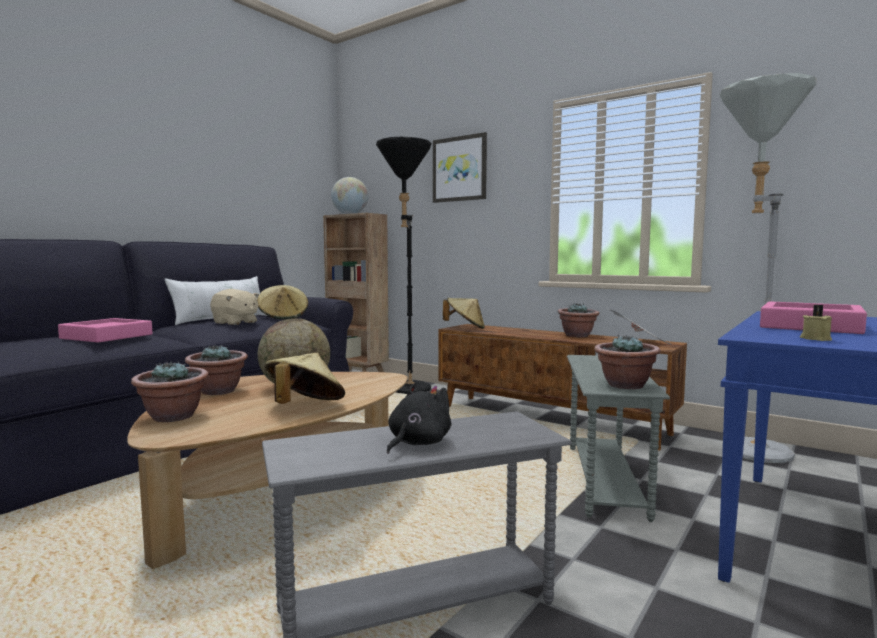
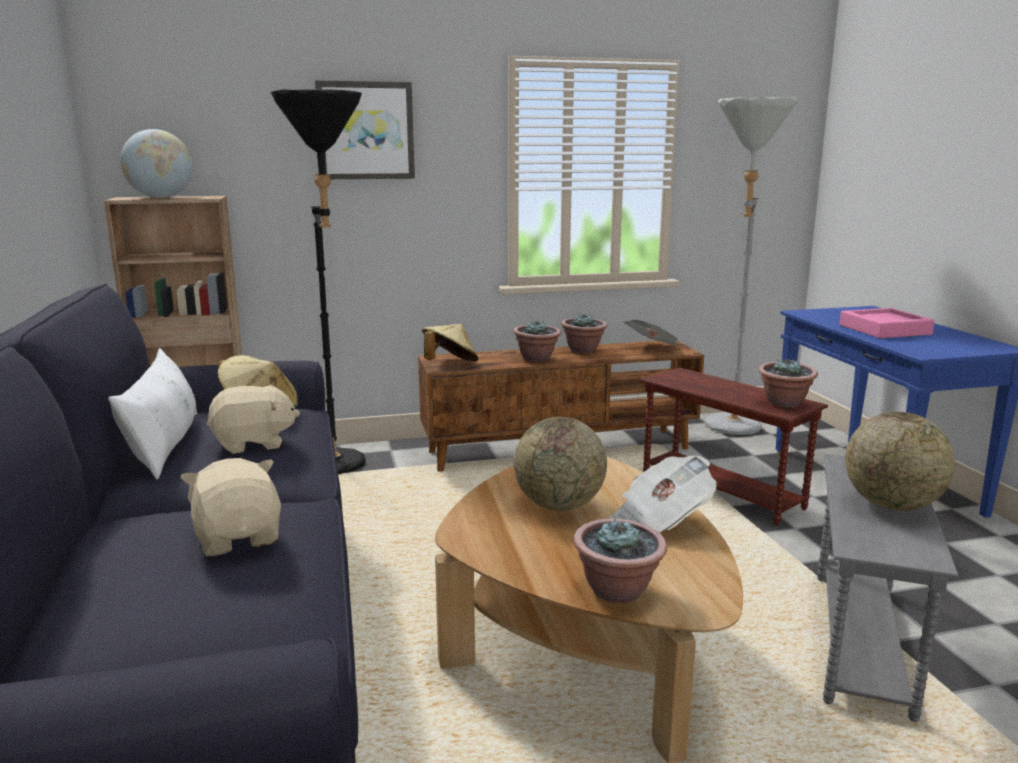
camera: 50 degrees left, 10 degrees up
pink tray [58,318,153,343] -> beige plush toy [180,458,281,556]
potted plant [185,345,248,395] -> potted plant moved to [513,321,561,362]
beige hat [264,353,345,404] -> newspaper [608,456,717,533]
black plush toy [387,383,452,454] -> globe [845,412,955,511]
grey side table [567,355,670,522] -> brown side table [640,368,828,526]
beige candle [800,305,832,341] -> none

